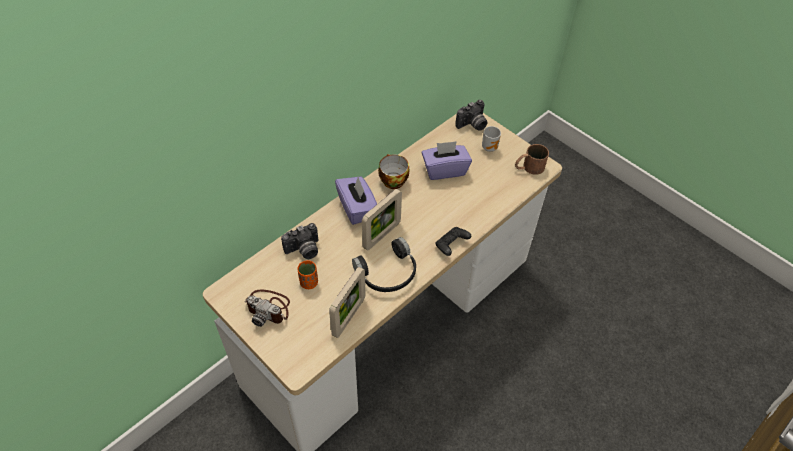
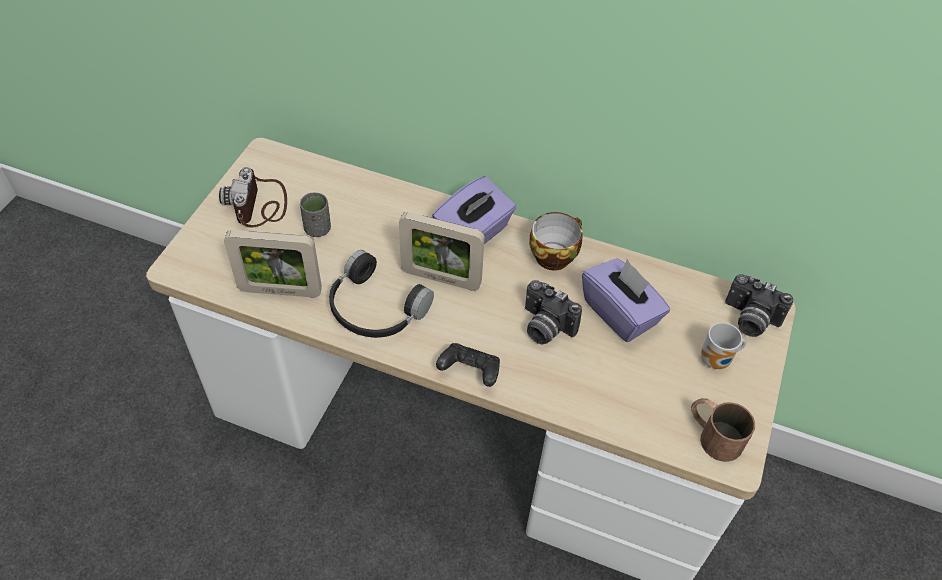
camera: 65 degrees right, 0 degrees up
camera [281,223,318,259] -> camera moved to [525,280,582,345]
orange cup [297,260,318,289] -> grey cup [300,193,331,237]

